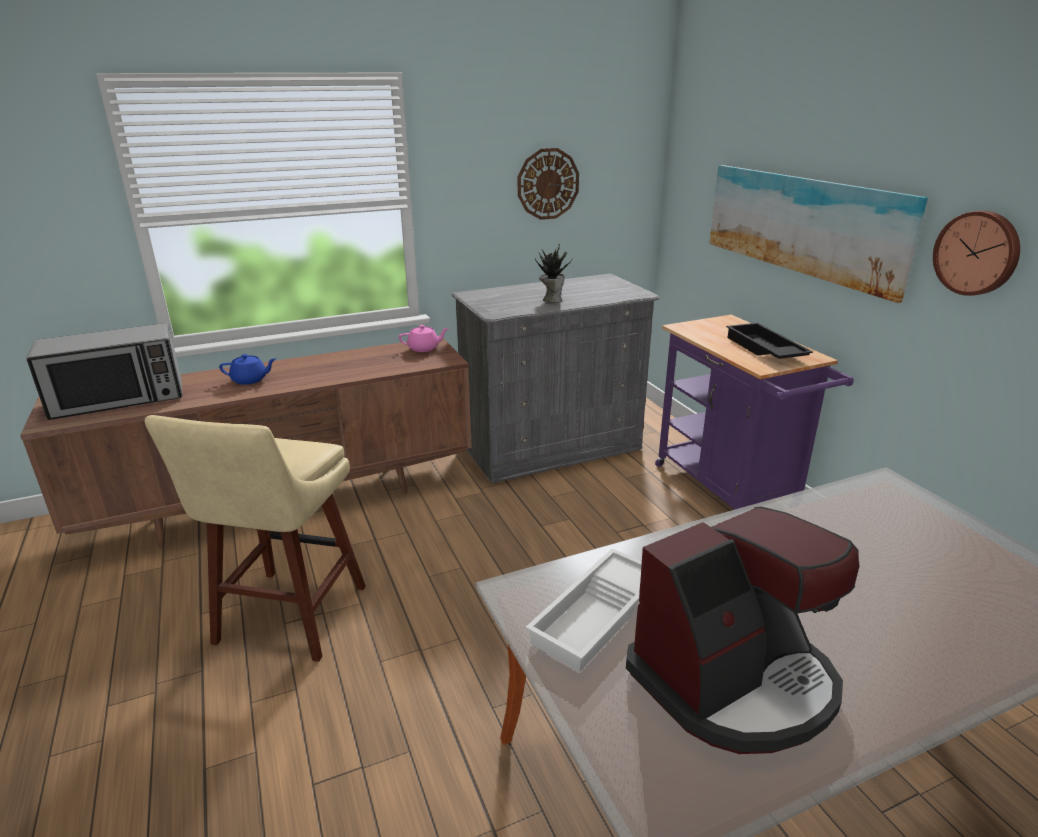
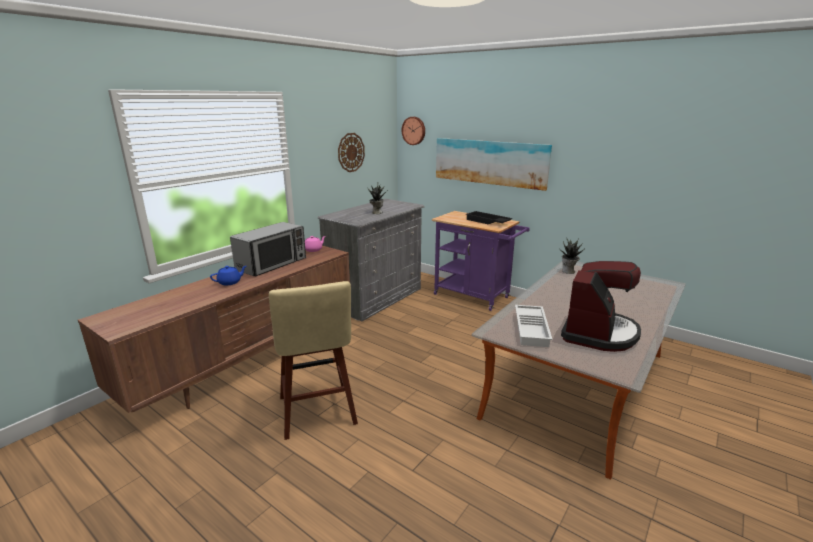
camera: 30 degrees left, 5 degrees down
microwave [26,323,183,420] -> microwave moved to [230,222,306,276]
wall clock [933,211,1020,296] -> wall clock moved to [401,117,425,145]
none -> potted plant [561,239,583,274]

